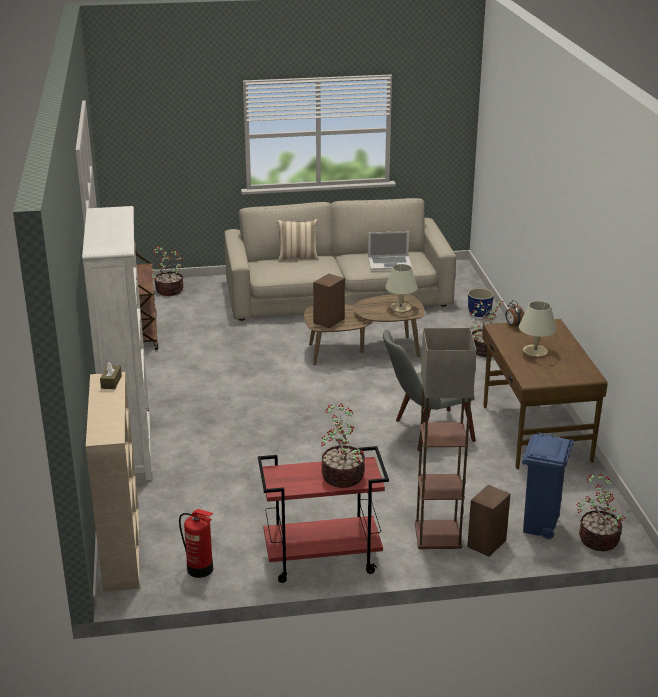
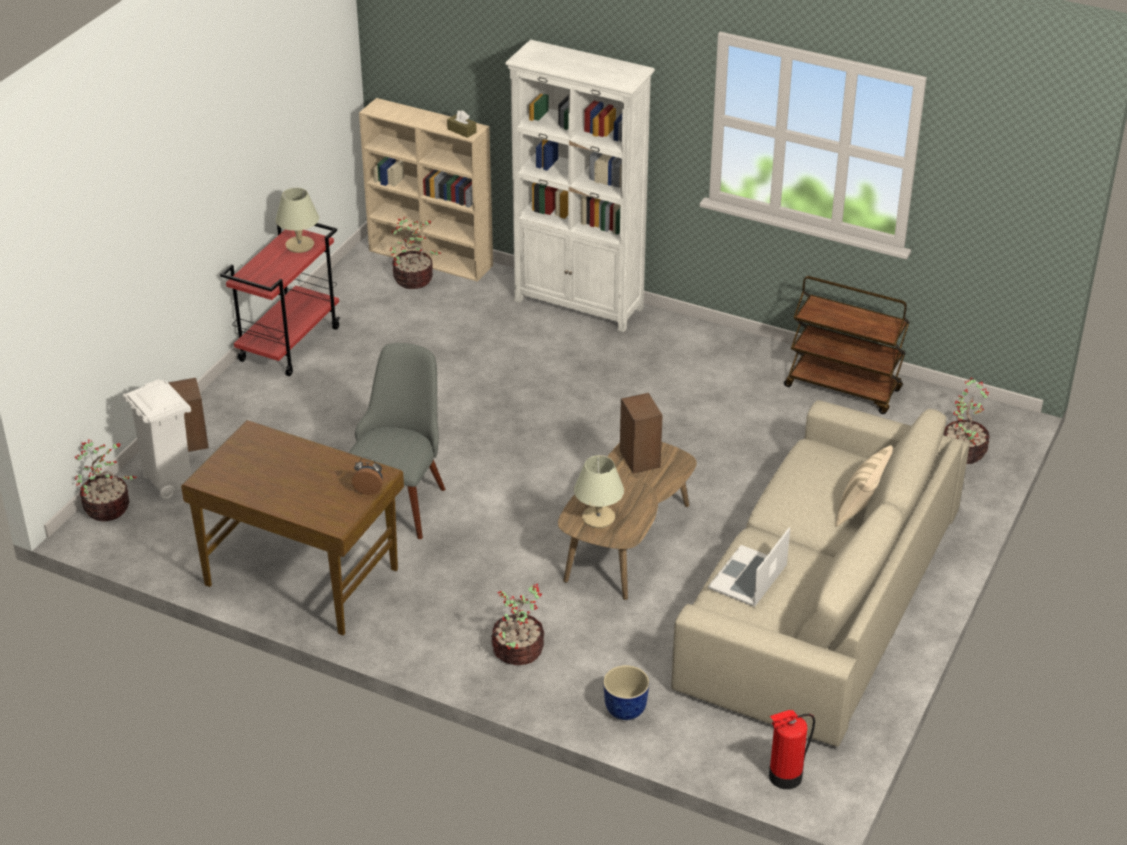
camera: 125 degrees right, 10 degrees up
fire extinguisher [179,509,213,578] -> fire extinguisher moved to [769,710,815,789]
potted plant [321,403,365,488] -> potted plant moved to [390,216,441,289]
floor lamp [415,328,477,549] -> none
beige table lamp [519,301,557,357] -> beige table lamp moved to [276,188,319,253]
blue trash can [522,432,574,539] -> white trash can [123,379,191,499]

